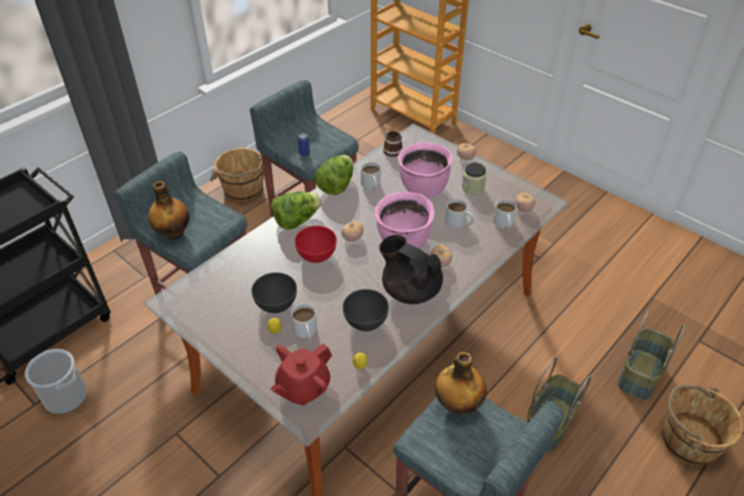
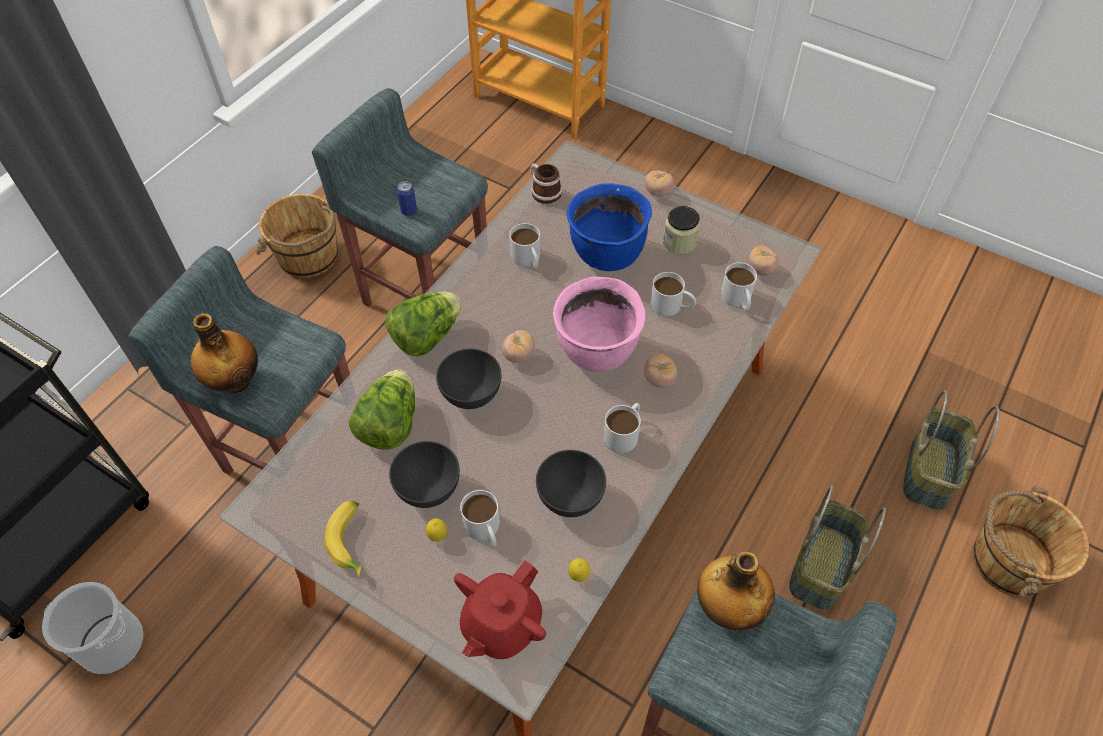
camera: 10 degrees left, 10 degrees up
red bowl [295,226,337,263] -> grey bowl [436,349,501,409]
lettuce [314,155,353,195] -> lettuce moved to [349,369,415,450]
black teapot [379,235,443,304] -> white mug [603,403,641,453]
pink cooking pot [398,142,453,198] -> blue cooking pot [567,183,652,271]
none -> banana [324,501,361,579]

